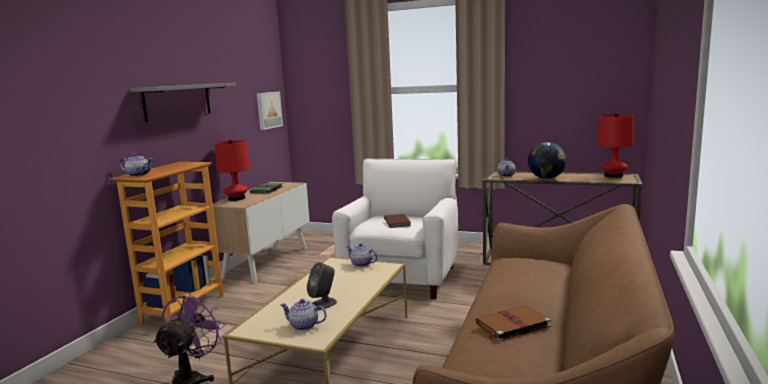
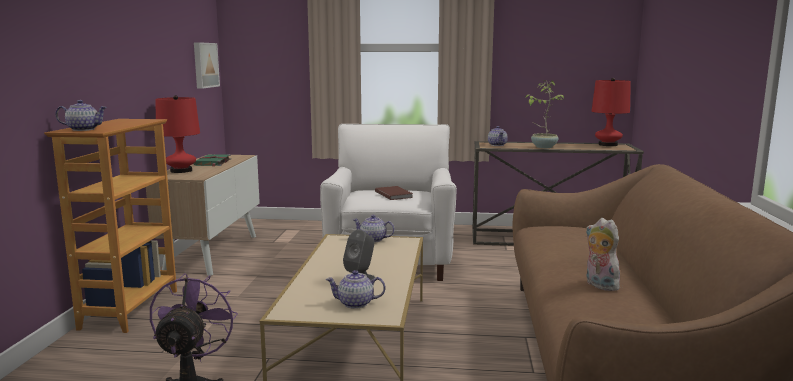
camera: 15 degrees left, 0 degrees up
grey shelf [130,83,236,122] -> none
brown book [476,305,551,341] -> plush toy [586,218,620,291]
globe [528,142,566,179] -> potted plant [525,80,565,148]

